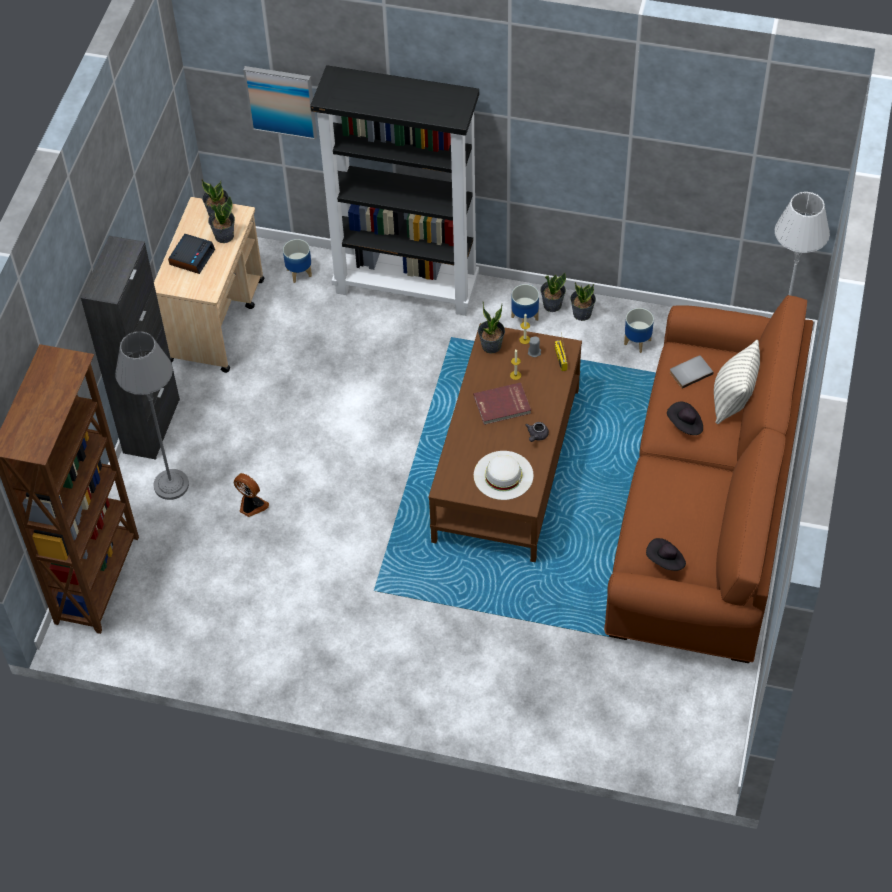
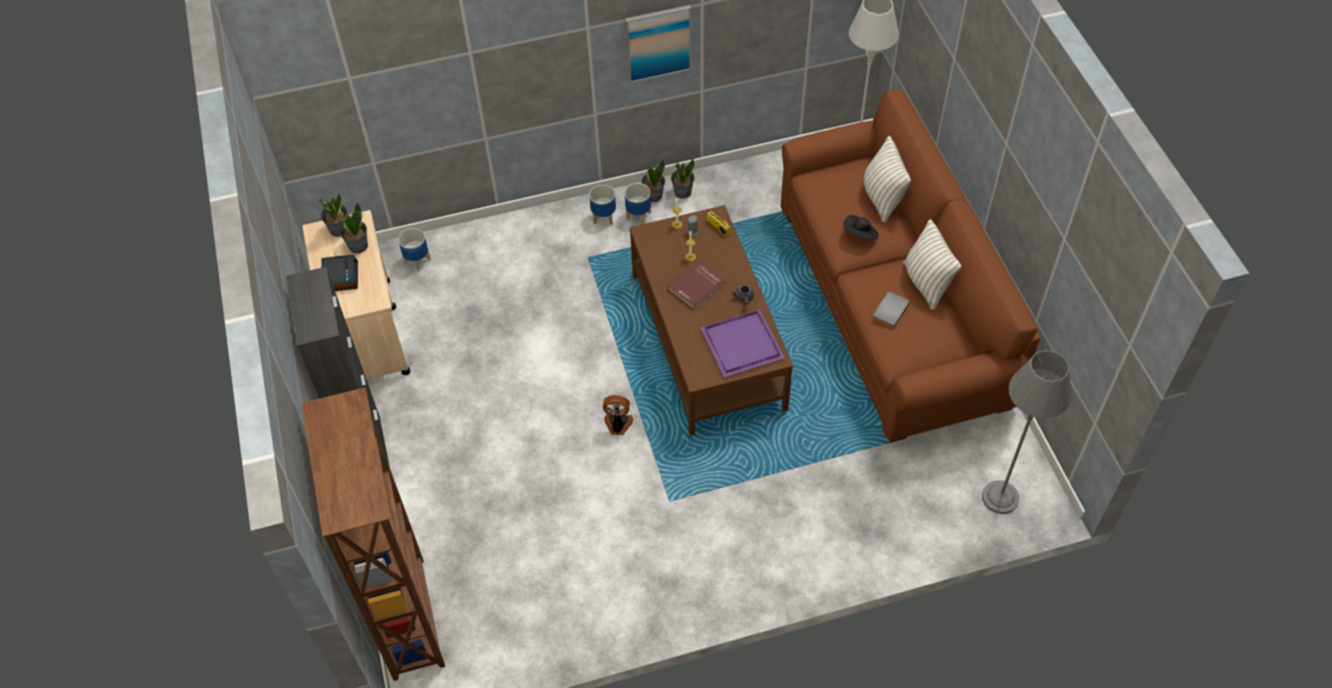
camera: 30 degrees left, 0 degrees up
grey floor lamp [115,331,189,500] -> grey floor lamp moved to [982,350,1071,514]
fan [234,473,269,517] -> fan moved to [603,395,633,435]
picture [243,66,317,140] -> picture moved to [625,5,691,83]
black bookcase [310,65,479,316] -> none
white hat [474,451,534,500] -> purple tray [700,309,785,377]
potted plant [478,302,505,354] -> none
planter [624,308,654,353] -> planter moved to [589,185,616,225]
black hat [646,538,686,571] -> none
grey book [670,355,714,388] -> grey book moved to [872,291,910,328]
none -> pillow [903,219,961,310]

